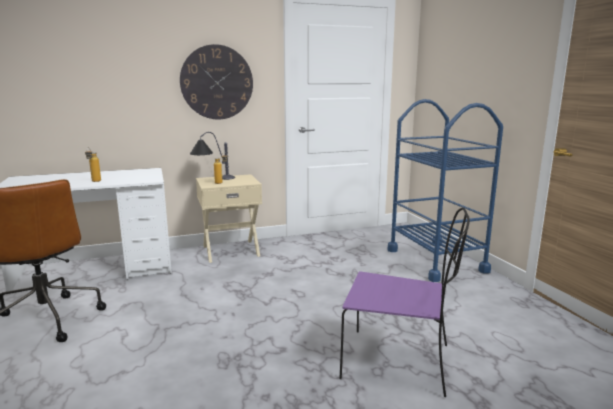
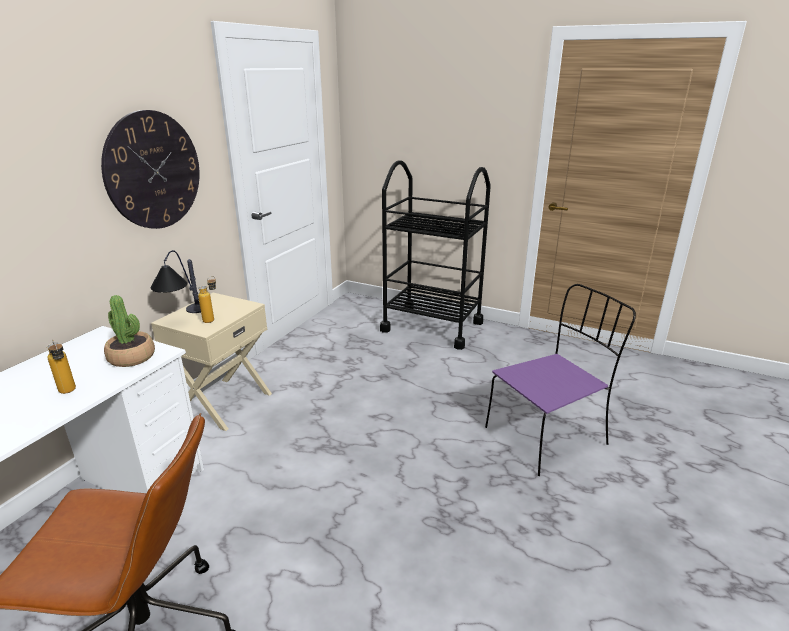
camera: 45 degrees left, 10 degrees up
blue cart [388,99,503,282] -> black cart [380,160,491,350]
none -> potted plant [104,295,155,367]

